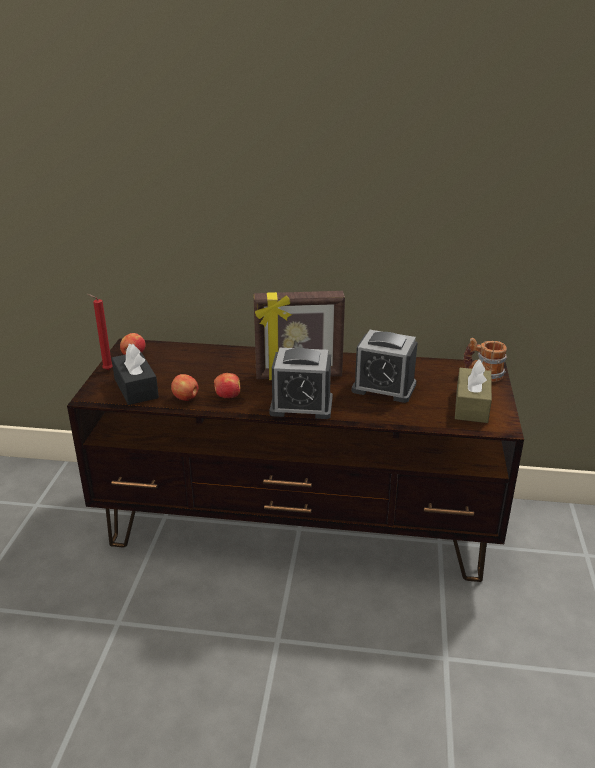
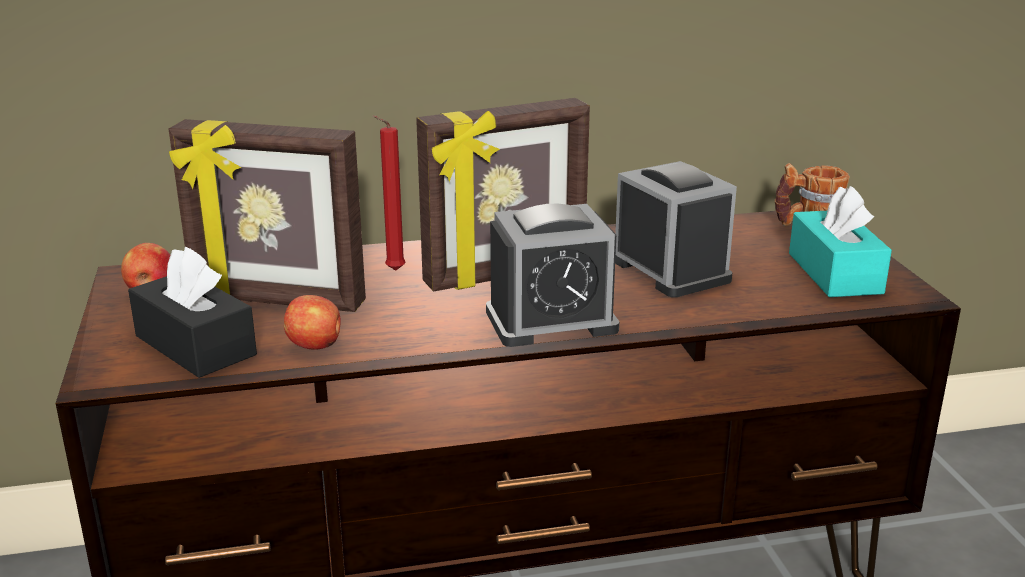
camera: 20 degrees left, 5 degrees down
red candle [87,294,113,370] -> red candle moved to [373,115,406,271]
apple [214,373,240,399] -> none
alarm clock [352,330,418,403] -> alarm clock turned 120 degrees counterclockwise [615,161,737,297]
brown tissue box [455,360,492,423] -> turquoise tissue box [789,186,892,297]
none -> picture frame [169,119,366,312]

